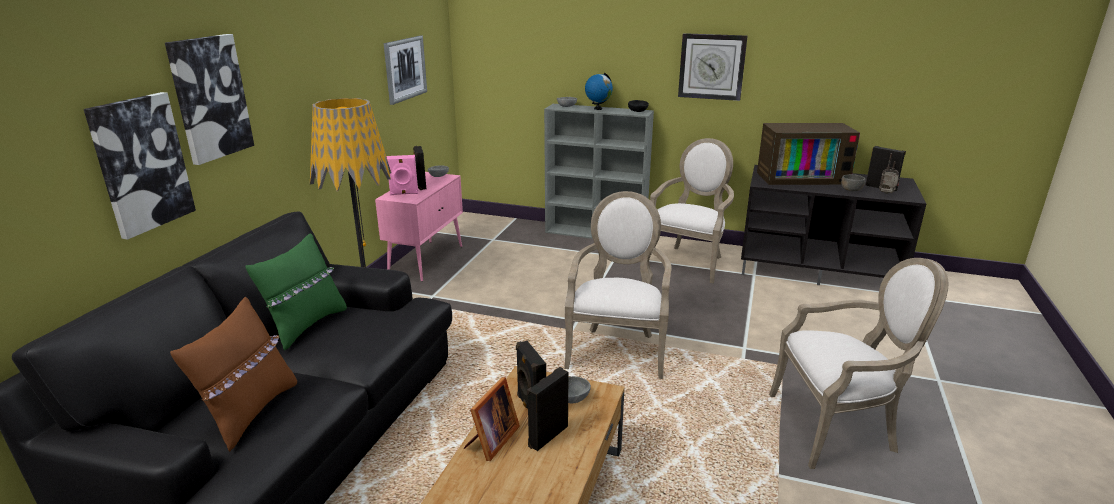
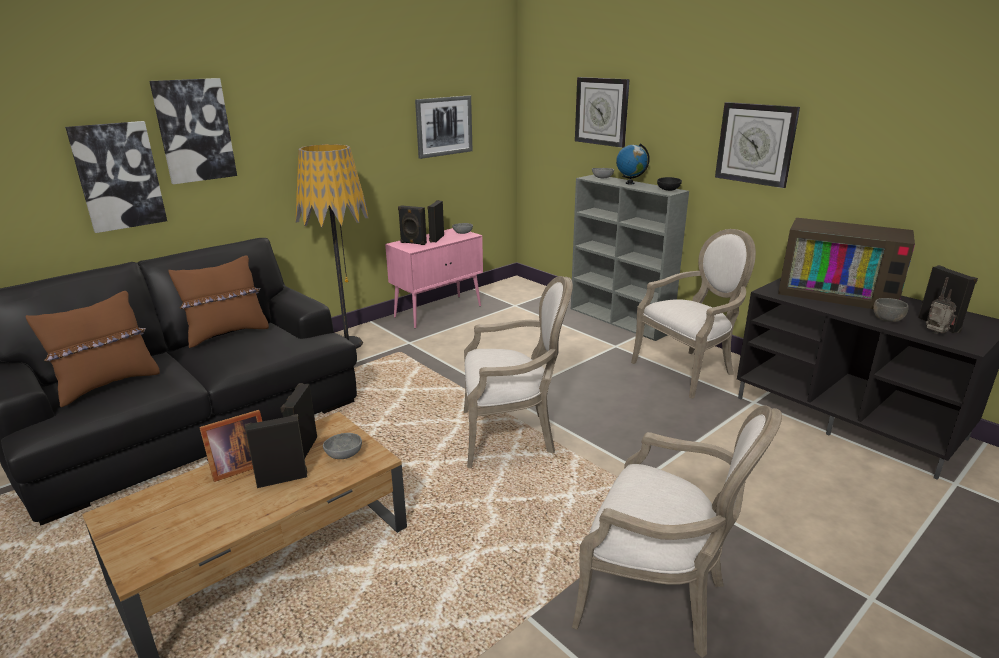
camera: 30 degrees right, 0 degrees up
green pillow [245,233,347,351] -> brown pillow [168,255,269,348]
pink speaker [386,155,418,195] -> black speaker [398,205,427,245]
armchair [564,191,672,379] -> armchair turned 45 degrees clockwise [464,276,573,468]
none -> wall clock [575,77,630,148]

